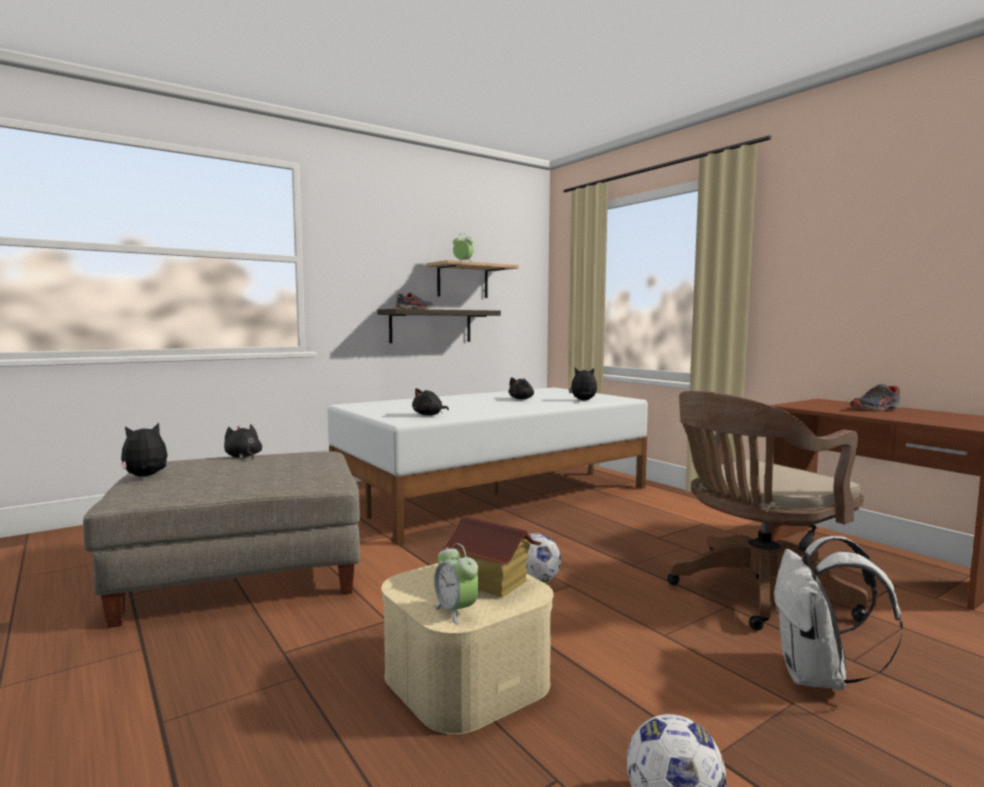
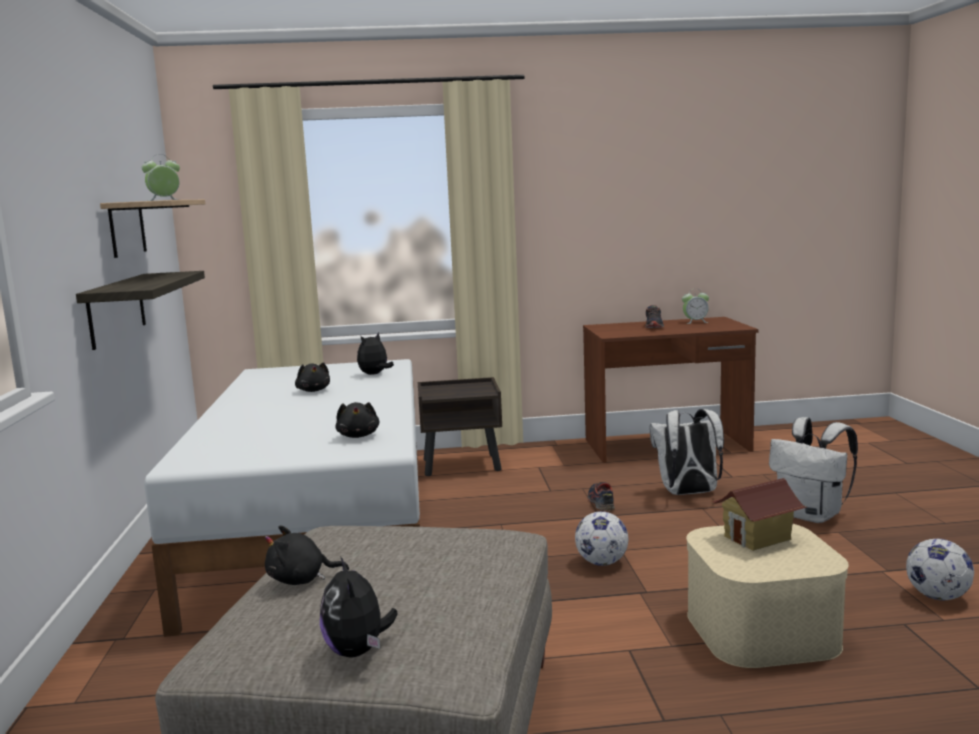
camera: 60 degrees left, 5 degrees up
shoe [395,293,432,309] -> shoe moved to [588,482,615,511]
alarm clock [433,543,479,625] -> alarm clock moved to [682,289,709,324]
brown office chair [667,391,869,630] -> white backpack [649,409,724,495]
none -> brown nightstand [418,377,502,476]

